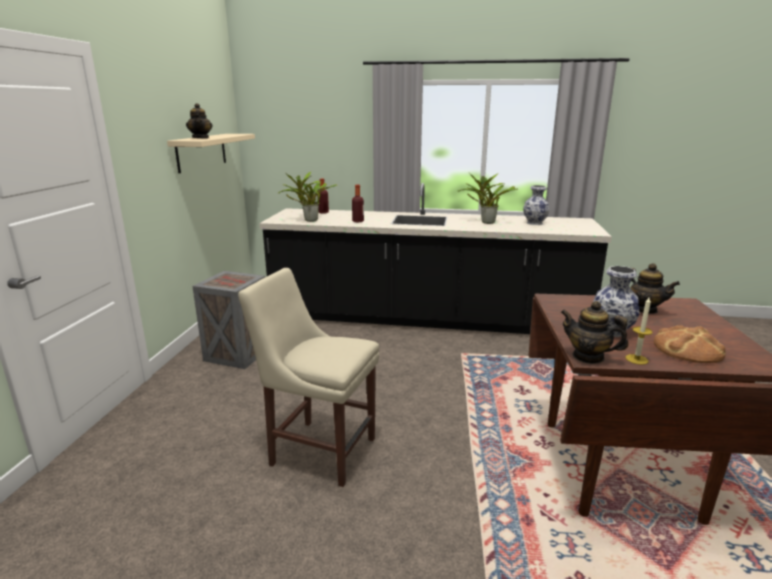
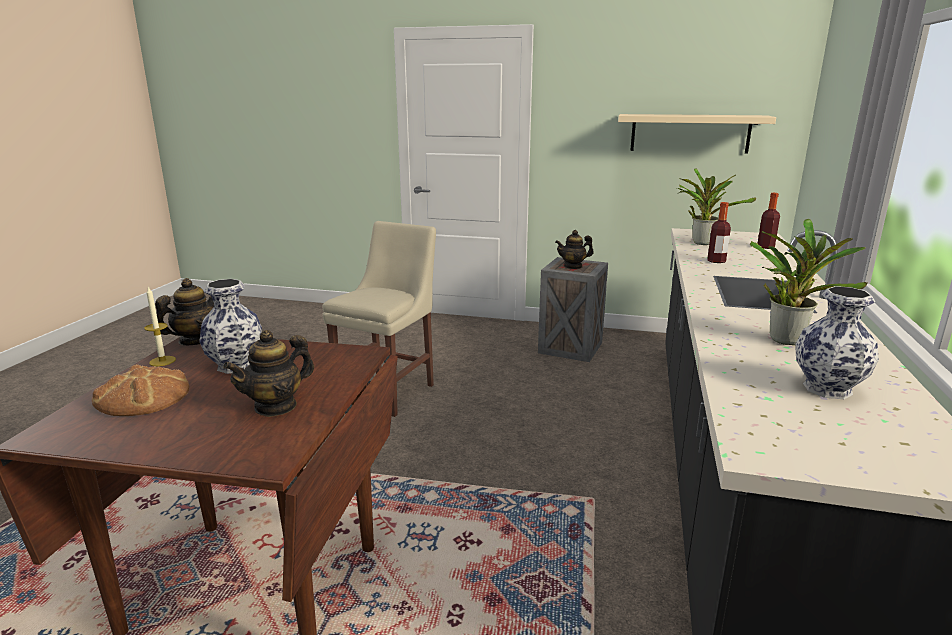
camera: 95 degrees right, 0 degrees up
teapot [186,103,213,139] -> teapot moved to [555,230,594,269]

